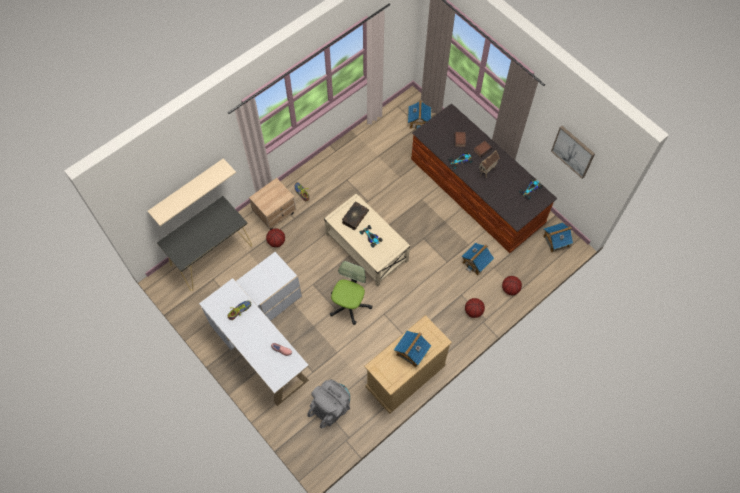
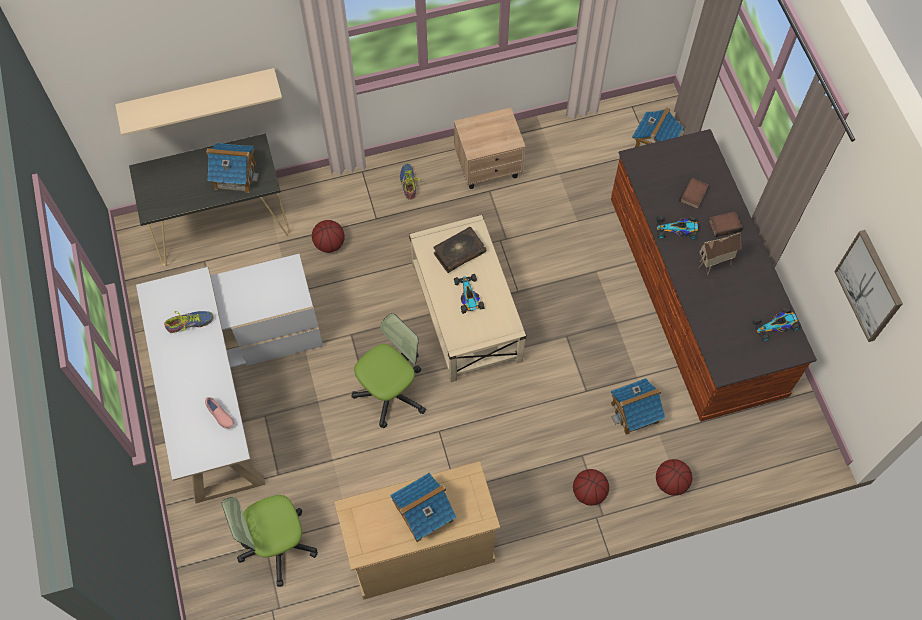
camera: 25 degrees right, 0 degrees up
beige nightstand [249,178,297,230] -> beige nightstand moved to [454,107,526,189]
grey backpack [307,380,350,428] -> office chair [222,495,318,587]
toy house [543,222,573,253] -> toy house moved to [206,143,259,193]

